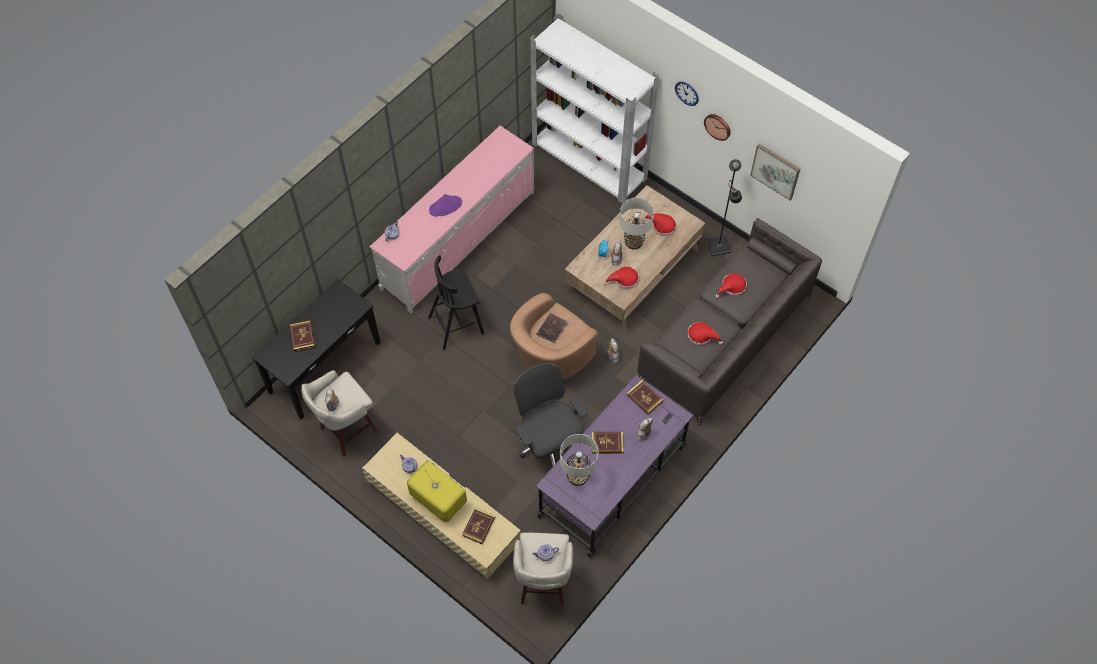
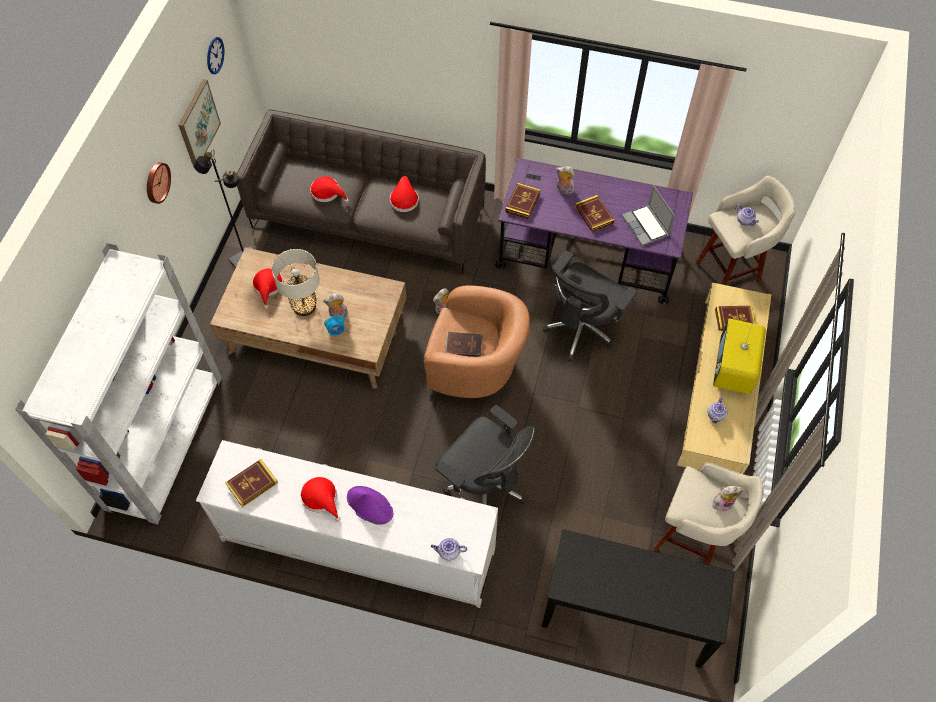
camera: 115 degrees left, 0 degrees up
book [290,320,315,352] -> book moved to [226,459,278,507]
pink cabinet [370,126,534,313] -> white cabinet [196,440,498,608]
black stool [428,255,484,350] -> office chair [436,405,535,505]
table lamp [560,434,599,486] -> laptop [622,185,675,246]
red hat [604,267,639,289] -> red hat moved to [300,477,341,522]
wall clock [675,82,699,106] -> wall clock moved to [207,37,224,74]

